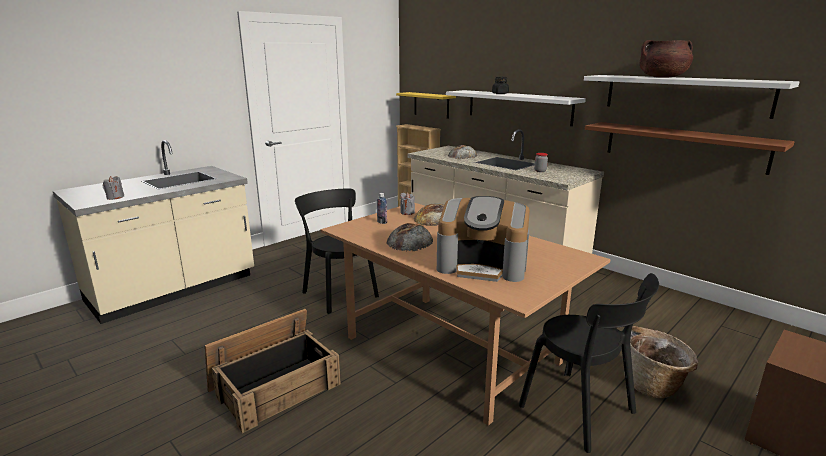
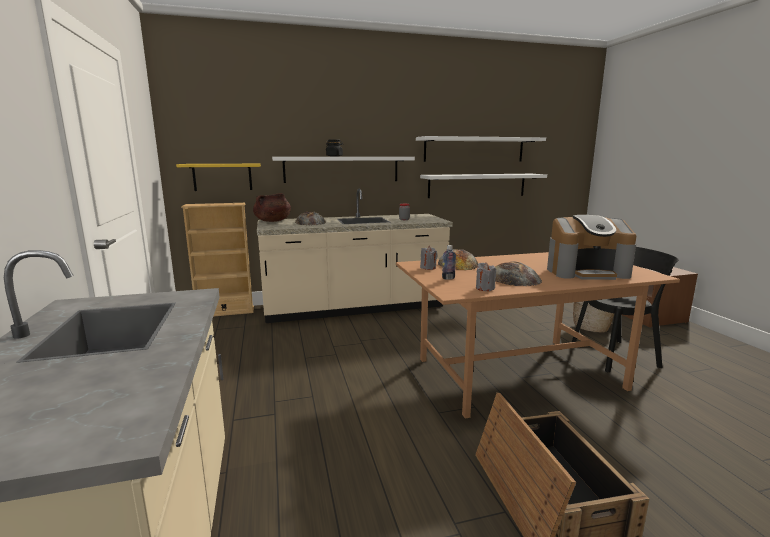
camera: 60 degrees left, 5 degrees down
grey candle [103,176,124,200] -> grey candle moved to [476,262,496,291]
black chair [295,188,379,314] -> none
coffee machine [437,196,530,282] -> coffee machine turned 45 degrees clockwise [547,215,637,280]
brown shelf [585,122,795,175] -> white shelf [420,174,547,198]
brown cooking pot [640,40,693,78] -> brown cooking pot moved to [253,193,291,222]

